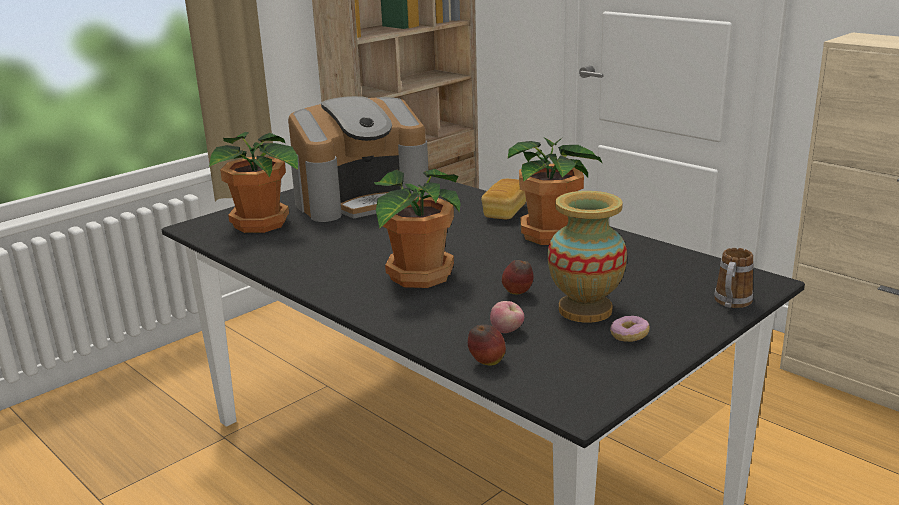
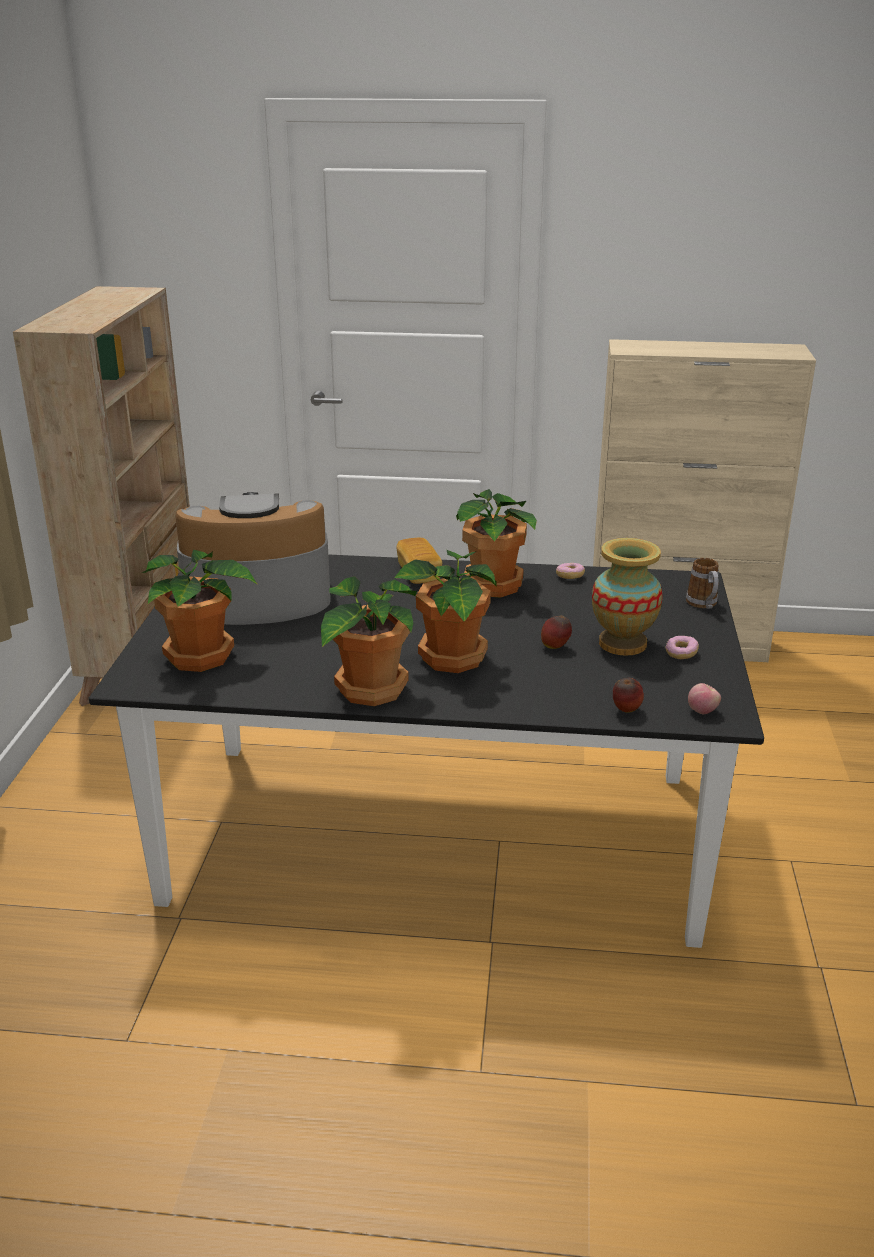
camera: 40 degrees left, 5 degrees up
coffee machine [288,96,429,222] -> coffee machine turned 120 degrees counterclockwise [175,492,331,625]
apple [490,301,524,333] -> apple moved to [688,683,721,714]
none -> potted plant [321,576,417,706]
none -> donut [556,563,585,579]

